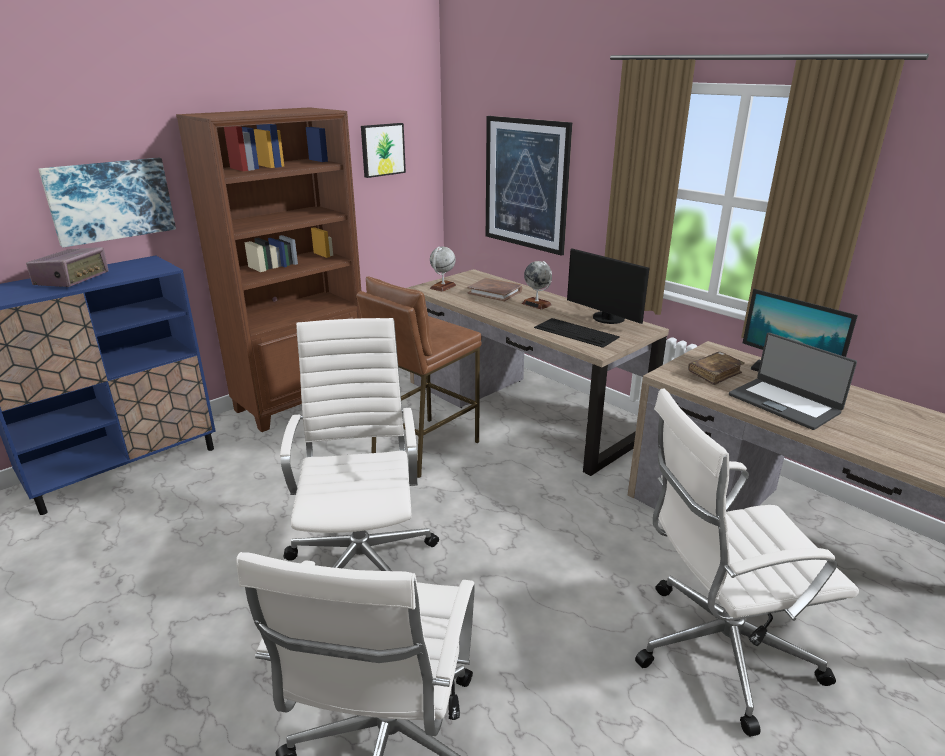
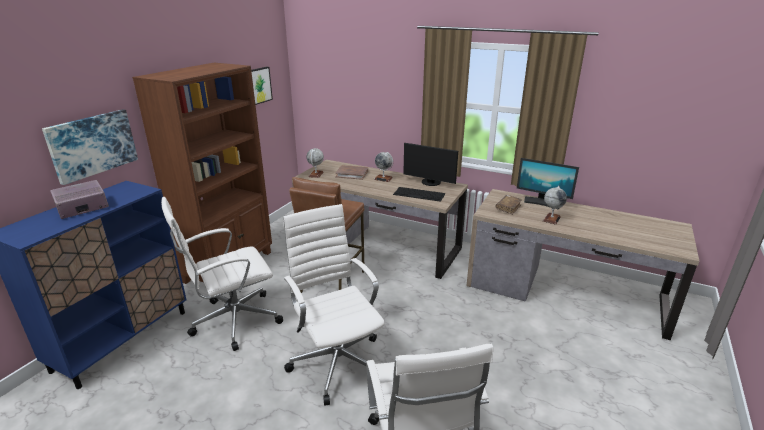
camera: 20 degrees left, 0 degrees up
radio [26,247,109,287] -> radio turned 120 degrees counterclockwise [50,180,109,219]
picture [486,116,572,256] -> none
white office chair [635,389,859,737] -> white office chair moved to [161,197,283,351]
laptop [729,333,857,430] -> globe [543,186,567,225]

